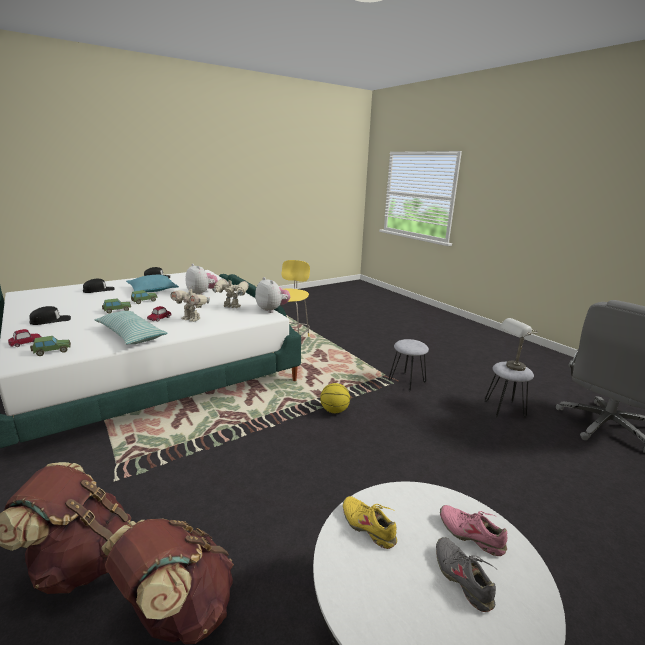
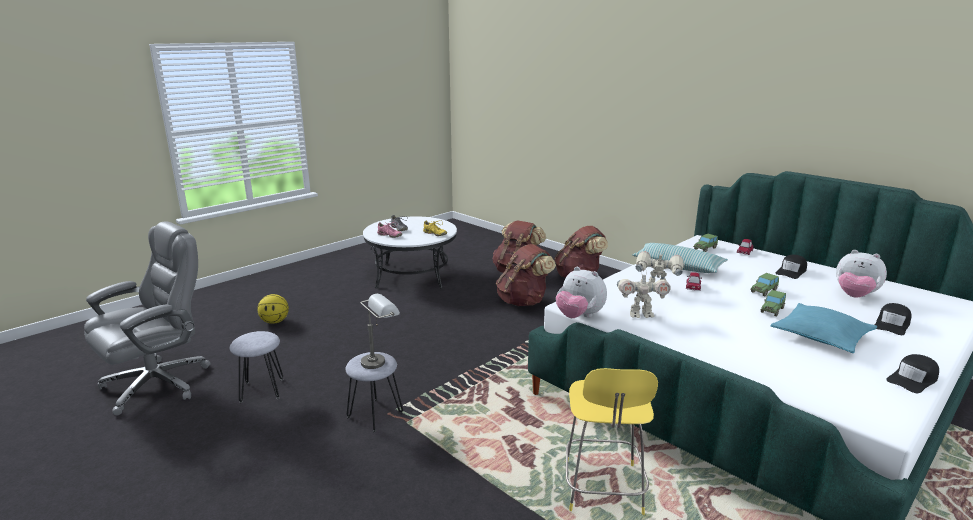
camera: 170 degrees right, 0 degrees up
plush toy [186,264,218,295] -> plush toy moved to [836,250,887,298]
basketball [320,383,350,413] -> basketball moved to [257,294,289,324]
grey table lamp [500,318,538,371] -> grey table lamp moved to [360,294,400,369]
none -> brown backpack [496,244,556,306]

